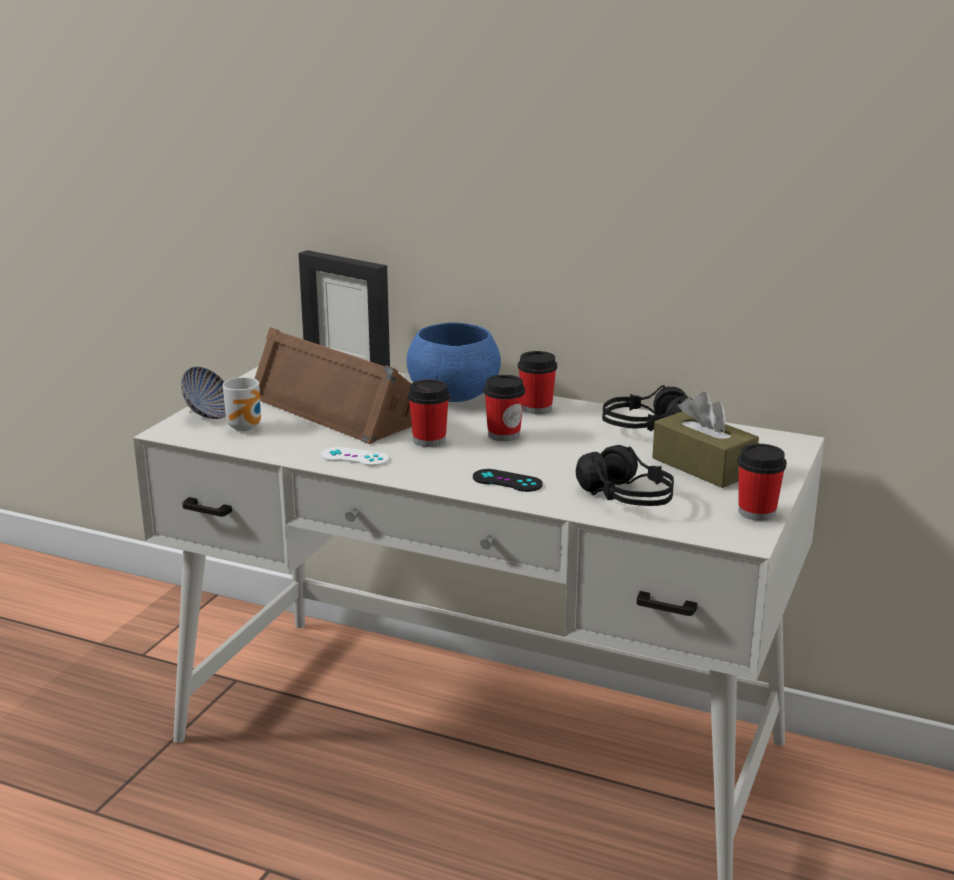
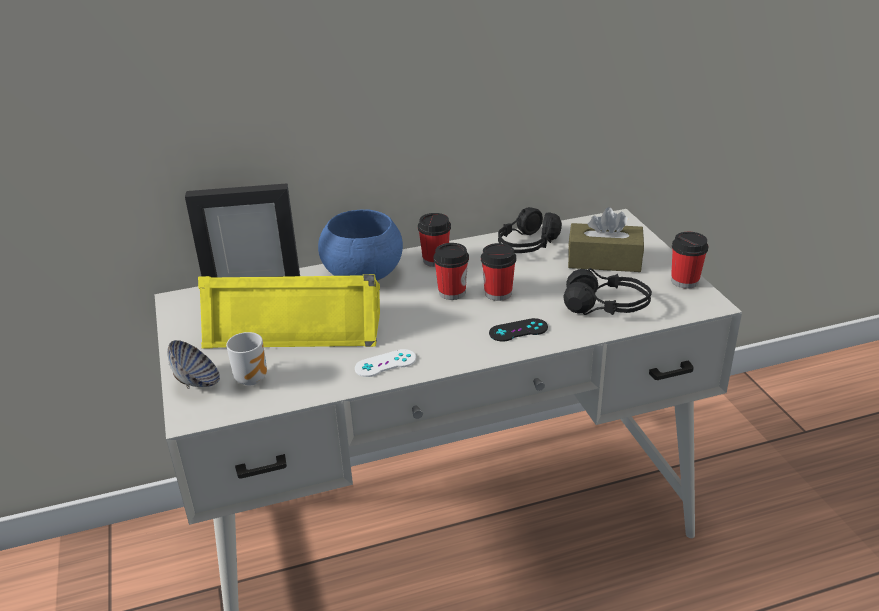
camera: 40 degrees left, 10 degrees up
brown speaker [254,327,412,444] -> yellow speaker [198,274,380,348]
cup [408,380,450,447] -> cup moved to [481,243,516,301]

